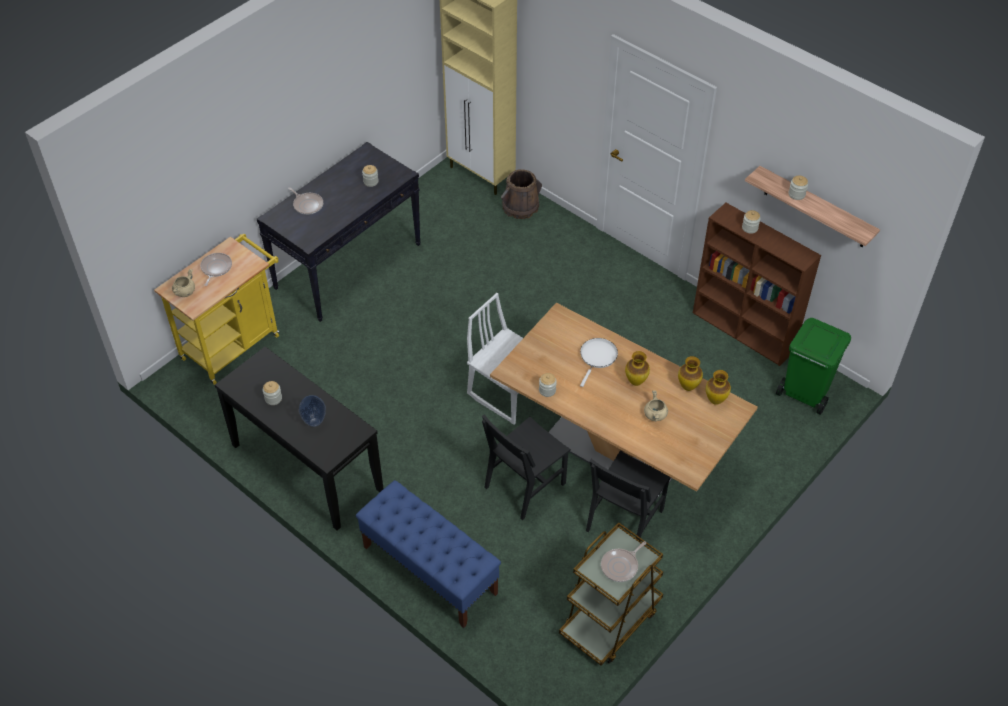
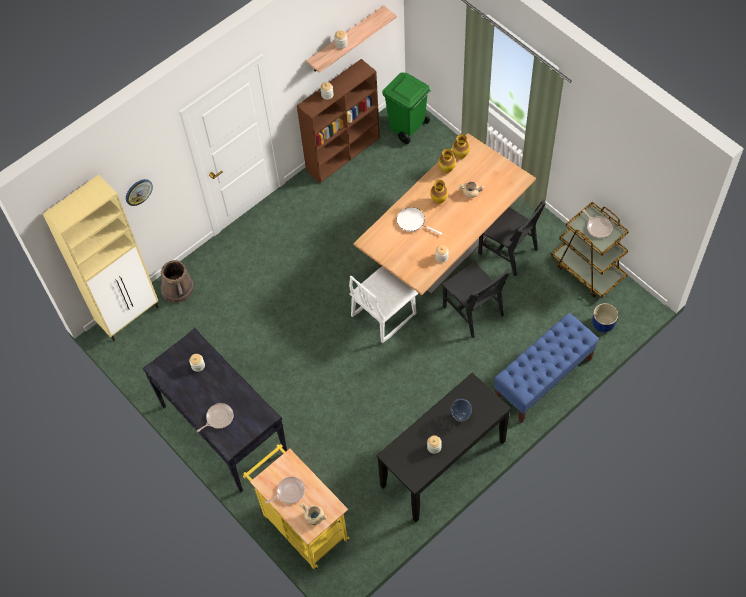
camera: 80 degrees left, 10 degrees up
frying pan [200,253,232,286] -> frying pan turned 135 degrees clockwise [265,477,305,504]
none -> wall clock [126,179,153,206]
none -> blue planter [592,303,618,333]

